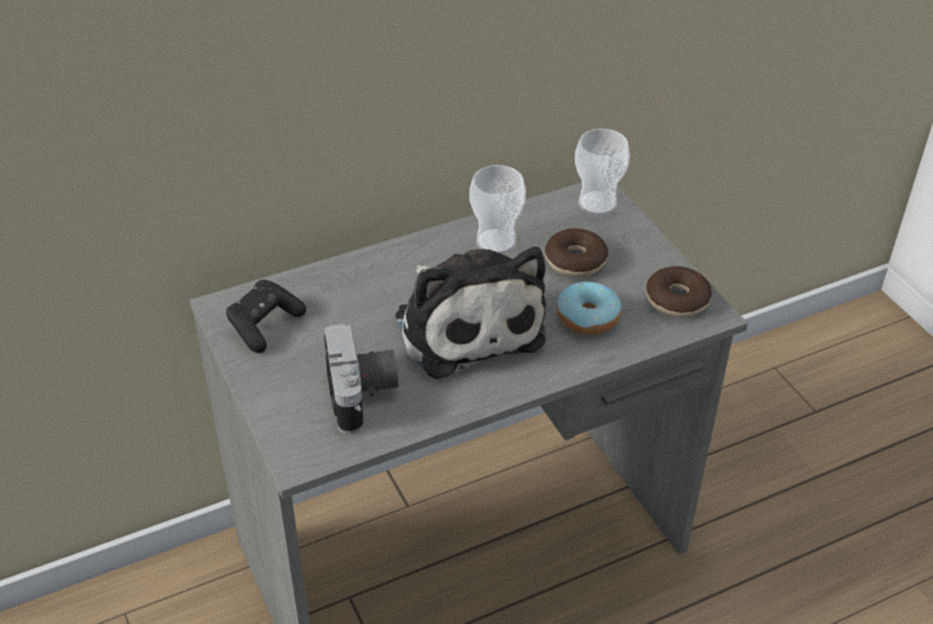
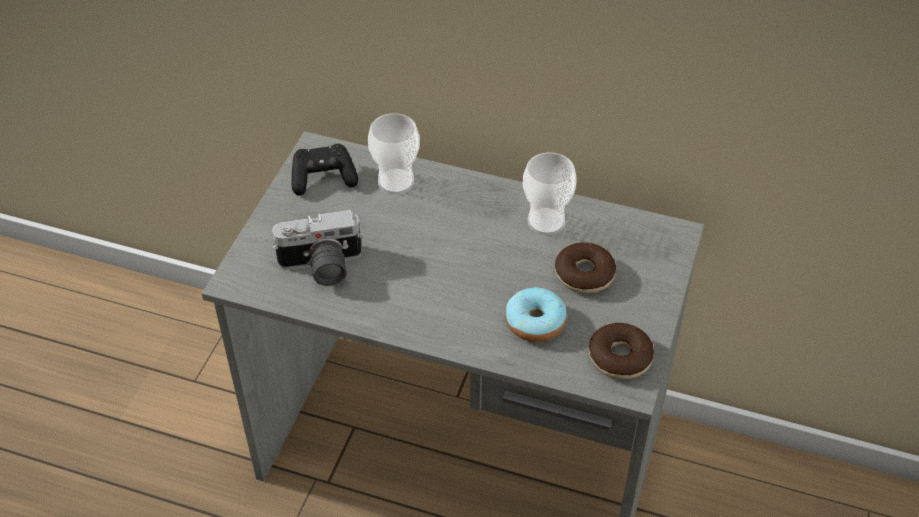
camera: 45 degrees right, 5 degrees up
camera [324,324,398,434] -> camera turned 45 degrees clockwise [272,210,363,286]
plush toy [395,247,546,379] -> none
cup [575,129,630,215] -> cup moved to [368,113,420,194]

